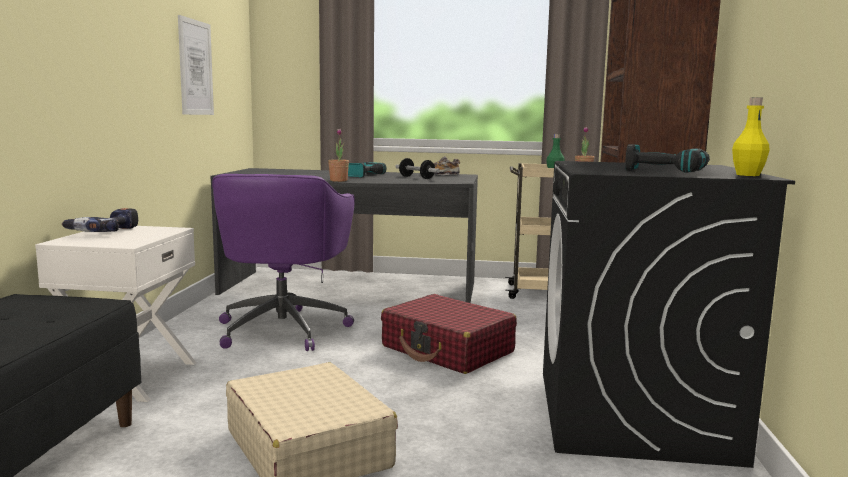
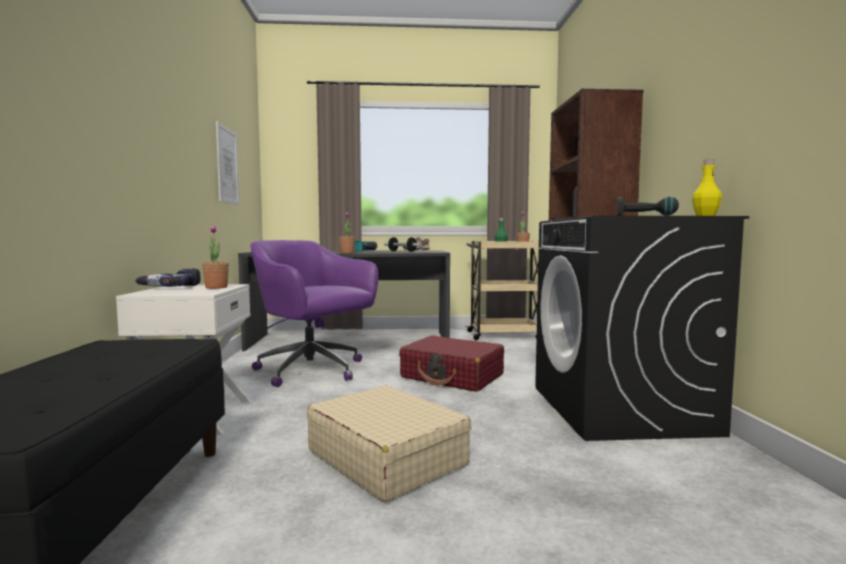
camera: 10 degrees left, 5 degrees down
purple office chair [212,174,355,351] -> purple office chair turned 135 degrees clockwise [250,240,378,387]
none -> potted plant [202,225,229,289]

